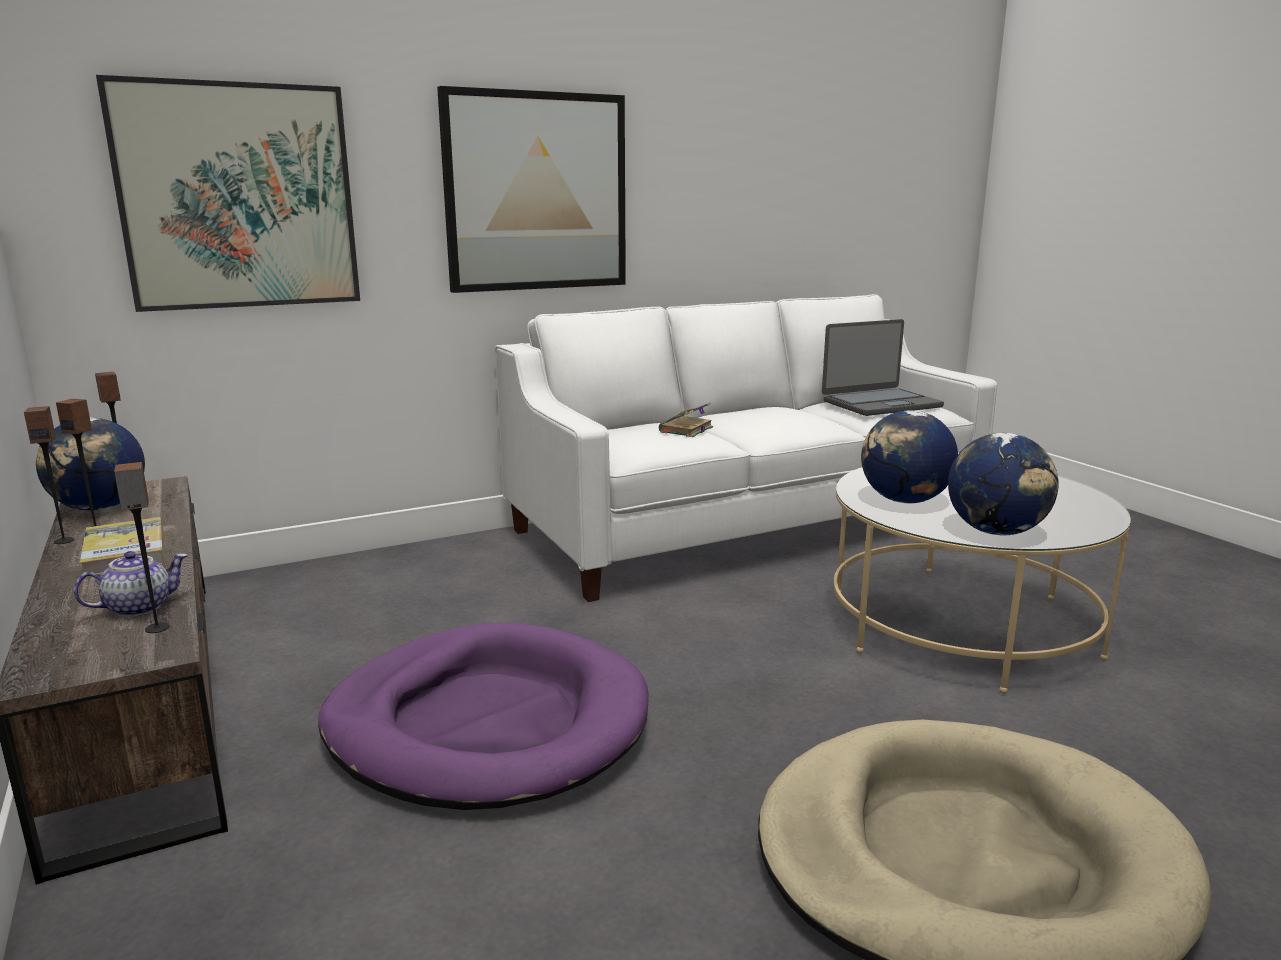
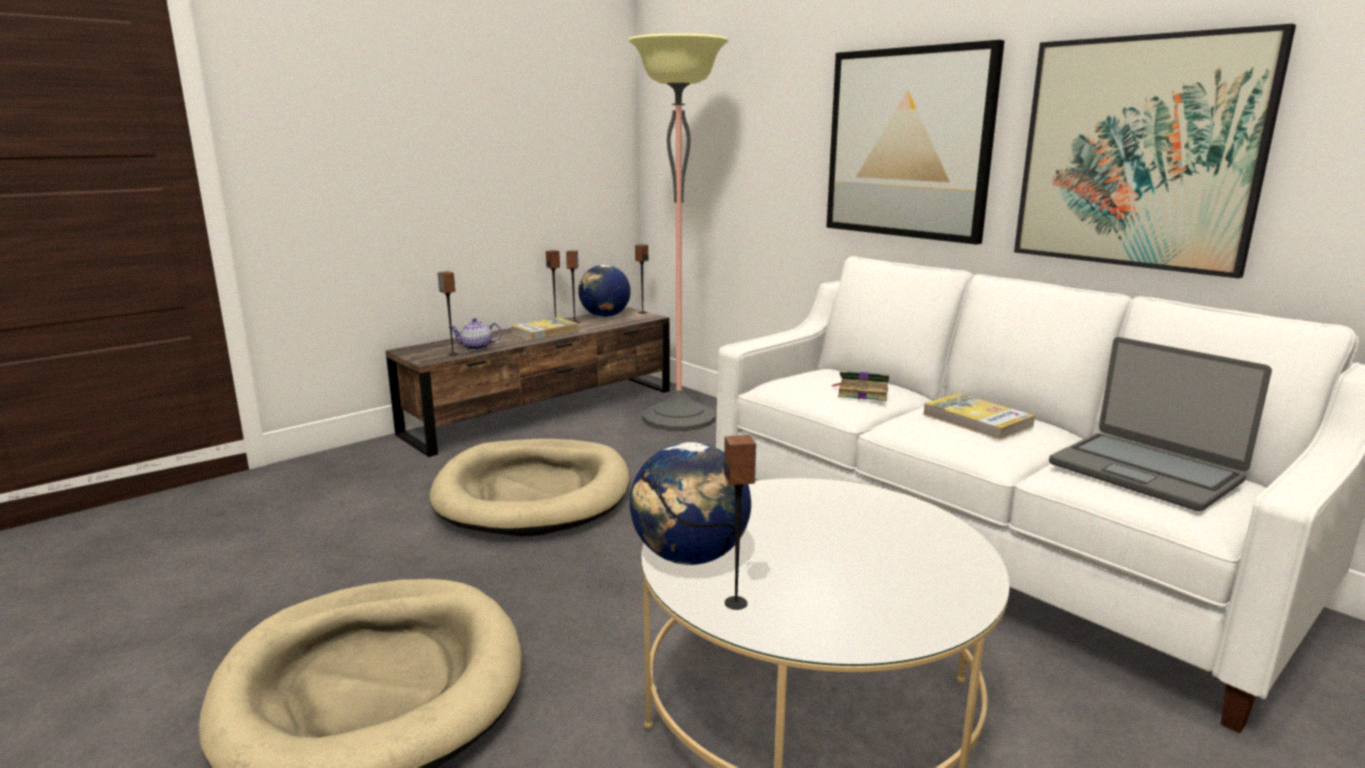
camera: 75 degrees right, 0 degrees up
teapot [74,551,188,617] -> teapot turned 135 degrees clockwise [449,318,502,350]
picture [96,75,360,312] -> picture moved to [1014,24,1296,279]
purple dog bed [318,623,649,810] -> beige dog bed [430,439,629,537]
globe [861,410,958,503] -> none
none -> floor lamp [628,33,728,431]
none -> speaker [724,435,756,610]
none -> book [923,393,1035,440]

